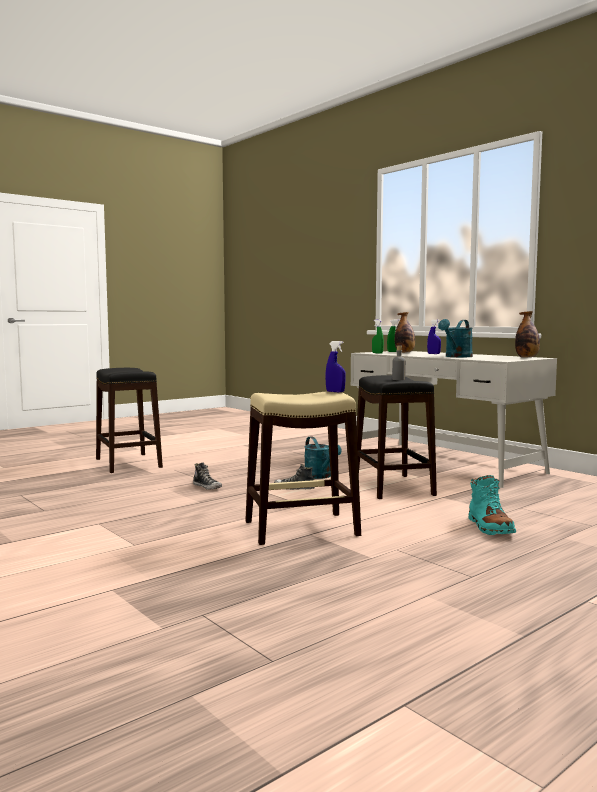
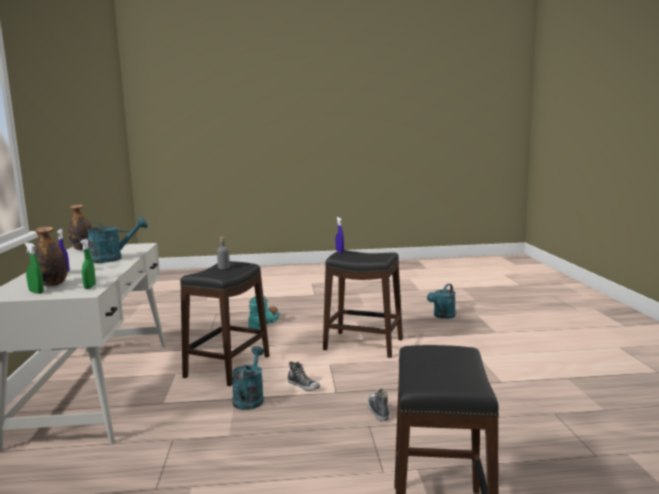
camera: 145 degrees left, 5 degrees up
beige stool [245,391,361,545] -> black stool [323,250,403,358]
none -> turquoise watering can [427,284,456,319]

